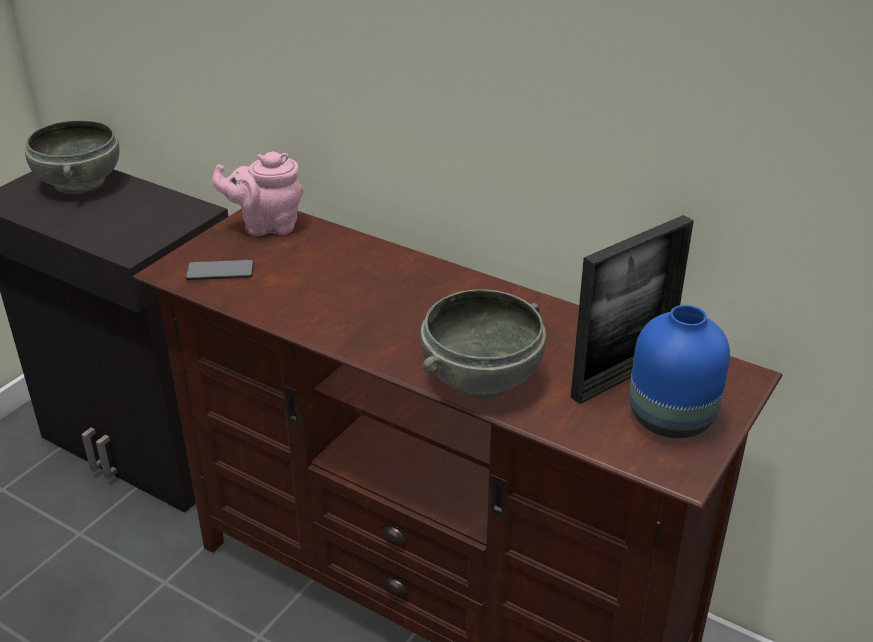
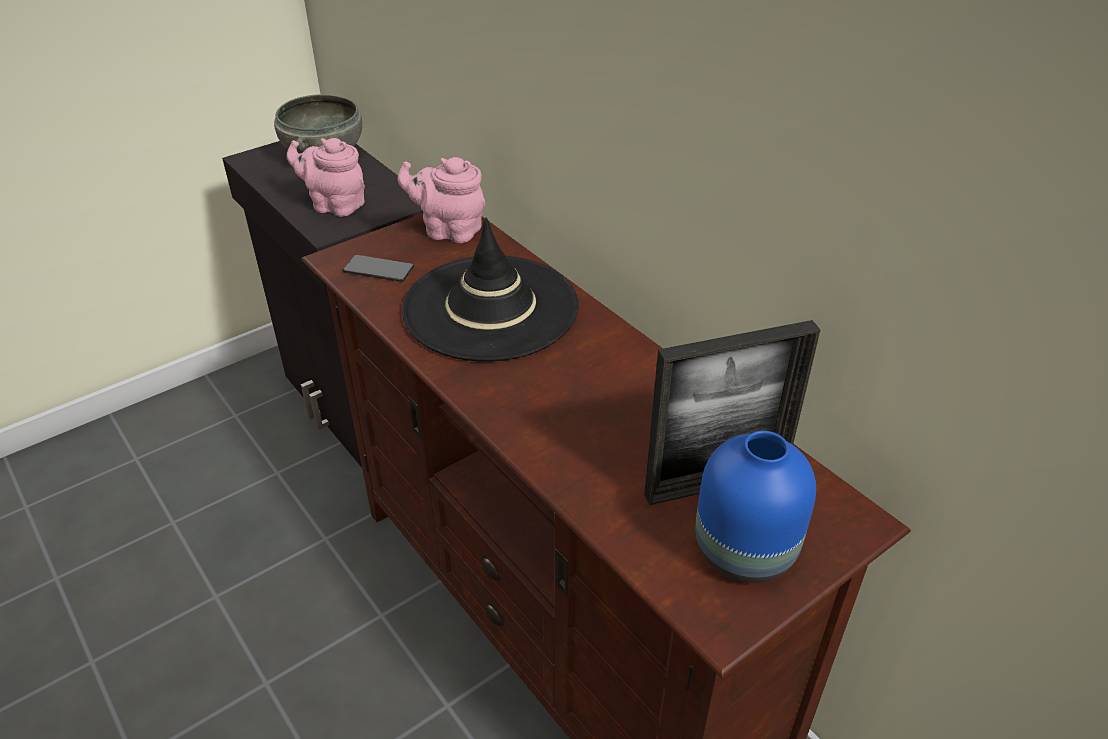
camera: 20 degrees right, 5 degrees up
grey bowl [420,289,546,399] -> none
none -> pink teapot [287,138,365,217]
none -> black hat [402,218,579,362]

